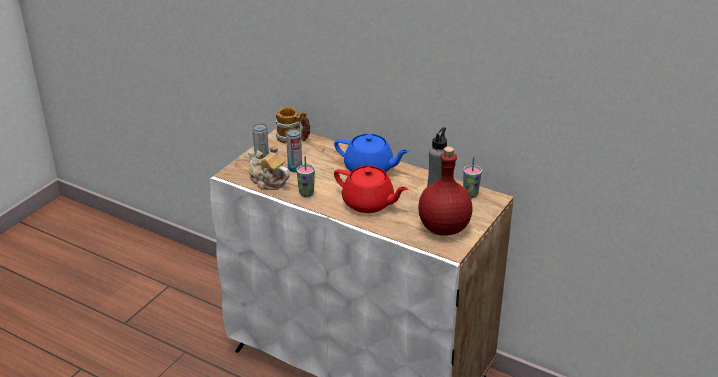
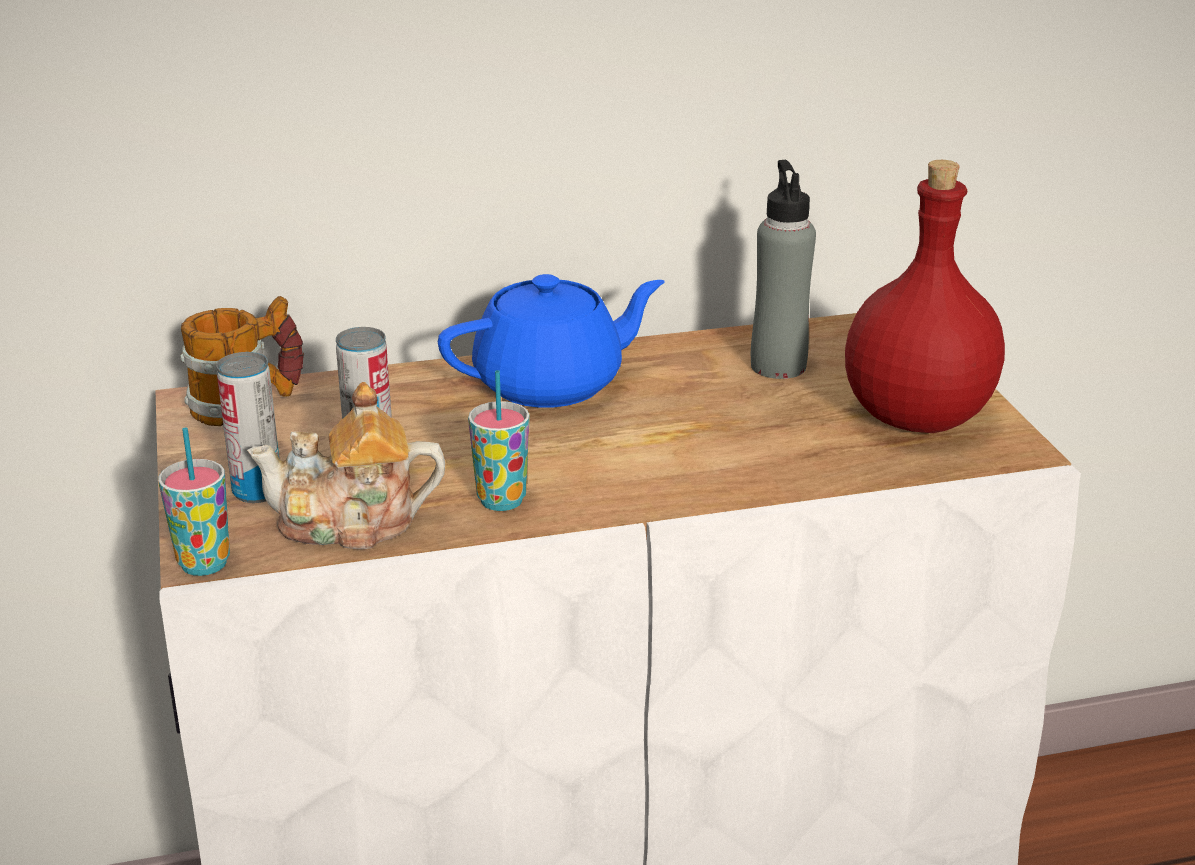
camera: 45 degrees left, 5 degrees down
red teapot [334,166,408,213] -> none
cup [463,157,482,198] -> cup moved to [158,427,230,576]

